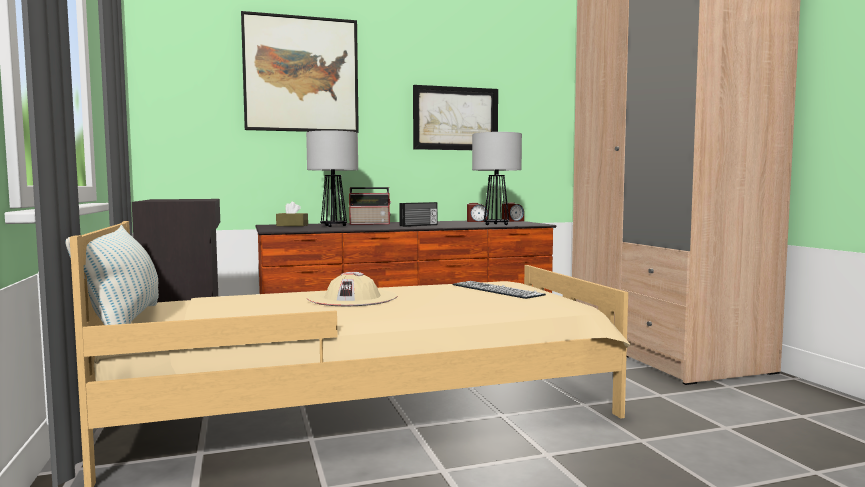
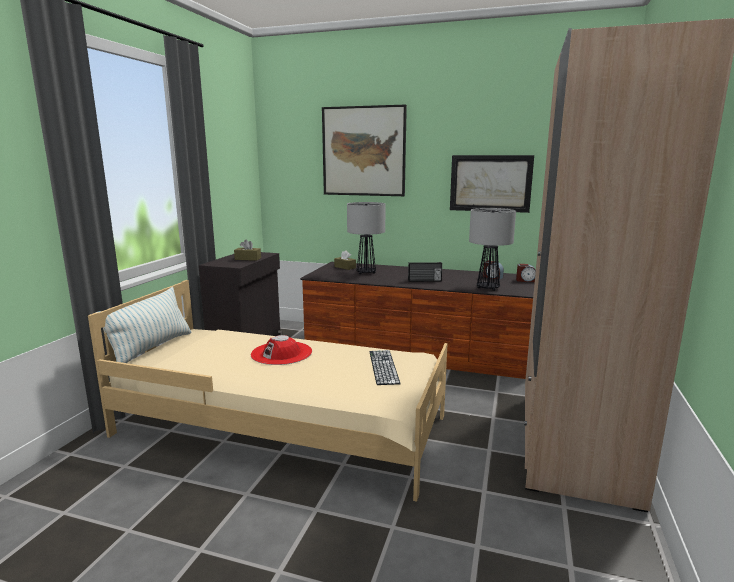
camera: 35 degrees right, 10 degrees up
beige hat [307,272,397,306] -> red hat [251,335,312,365]
radio [349,187,392,225] -> none
none -> brown tissue box [234,239,261,261]

